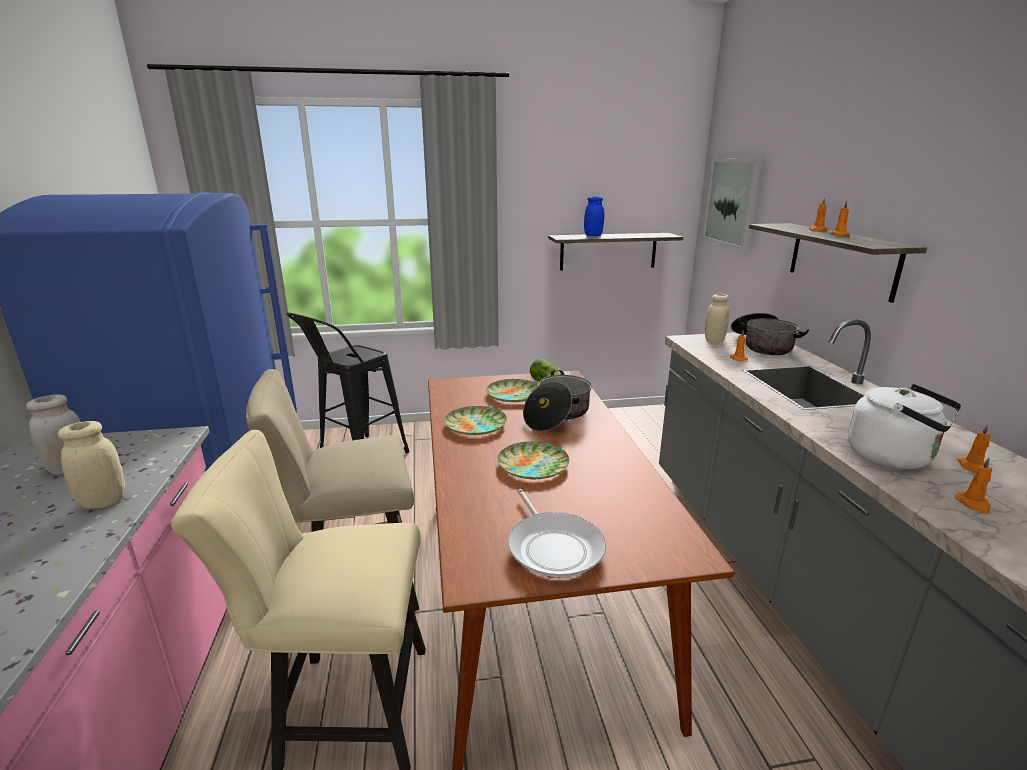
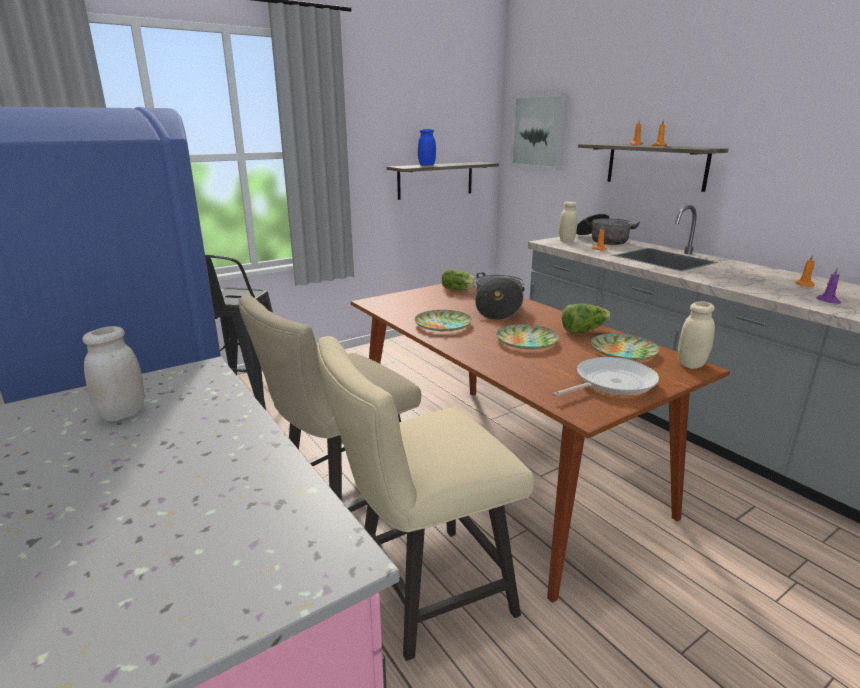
camera: 25 degrees left, 0 degrees up
beige jar [58,421,125,509] -> beige jar moved to [678,301,715,369]
plate [486,379,538,402] -> plate moved to [591,333,659,361]
frying pan [508,489,606,578] -> frying pan turned 75 degrees counterclockwise [553,357,659,397]
white kettle [848,384,962,470] -> none
orange candle [954,458,992,514] -> purple candle [817,267,841,304]
none -> lettuce [561,304,611,334]

